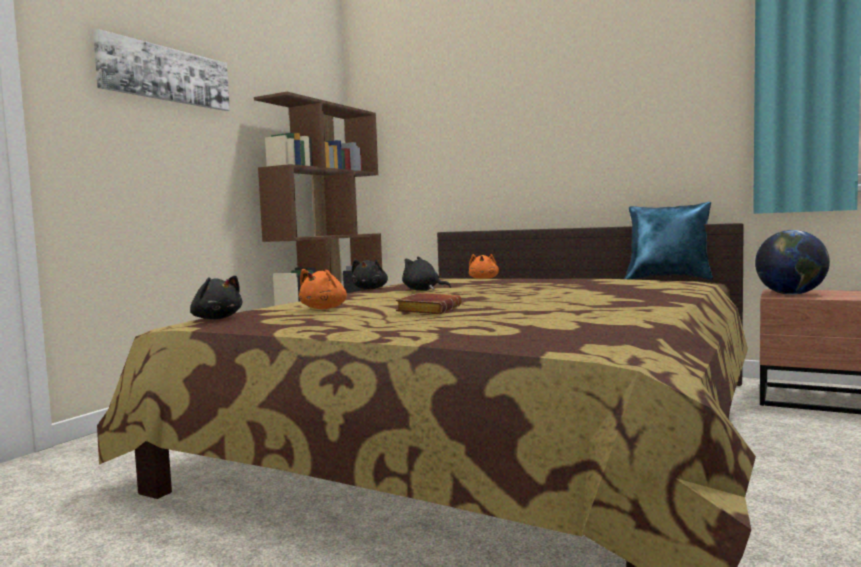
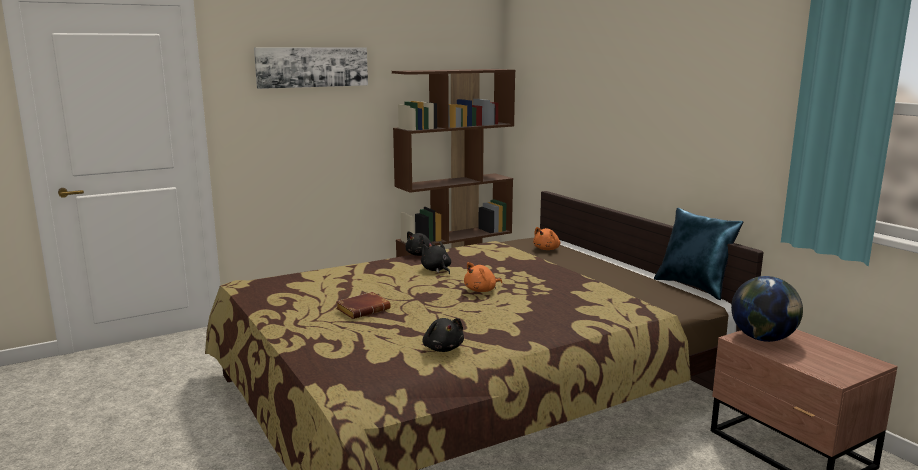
camera: 30 degrees right, 10 degrees up
black plush toy [190,276,242,319] -> black plush toy moved to [423,318,464,352]
orange plush toy [299,269,347,309] -> orange plush toy moved to [464,262,502,292]

